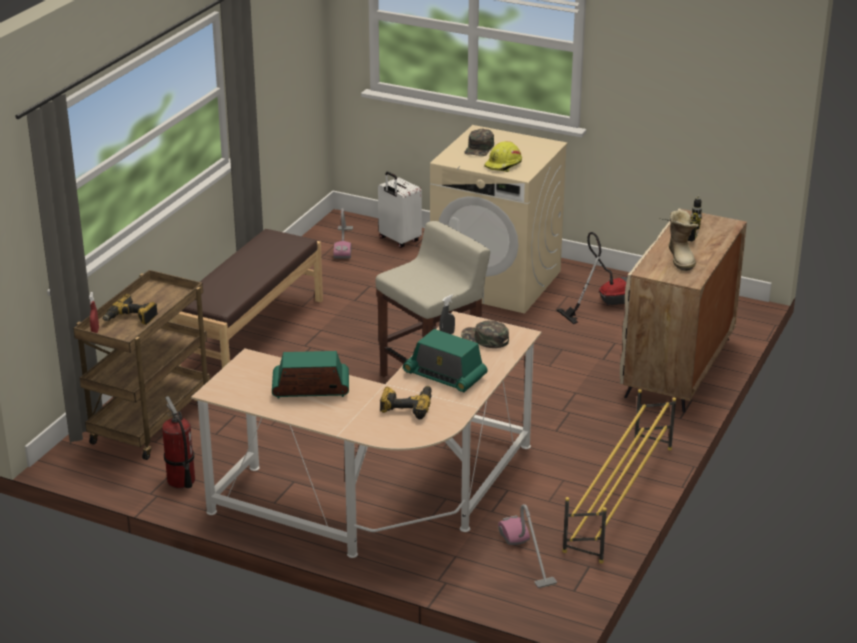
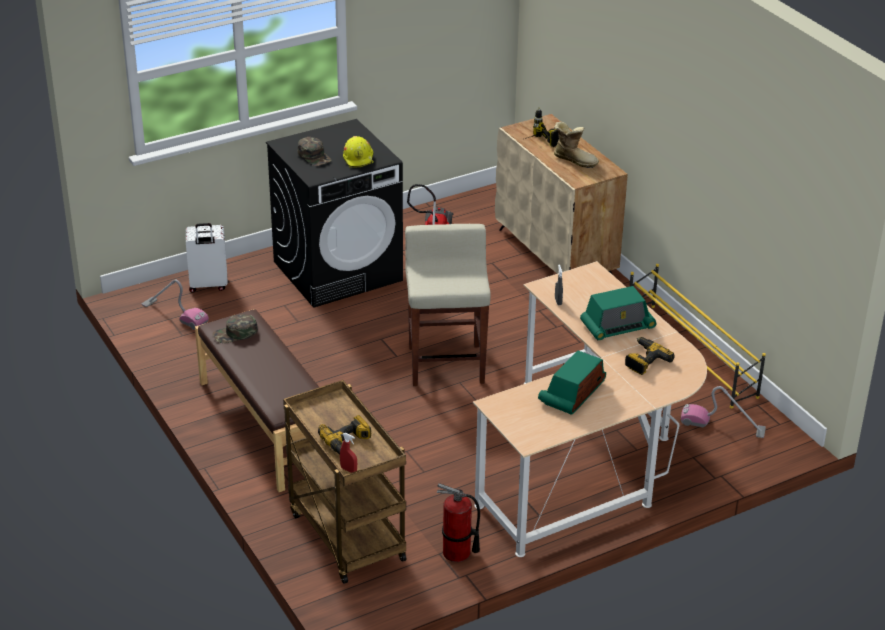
camera: 55 degrees left, 5 degrees up
beige washing machine [430,125,568,314] -> black washing machine [266,119,403,308]
green cap [461,320,509,348] -> green cap moved to [213,314,258,343]

